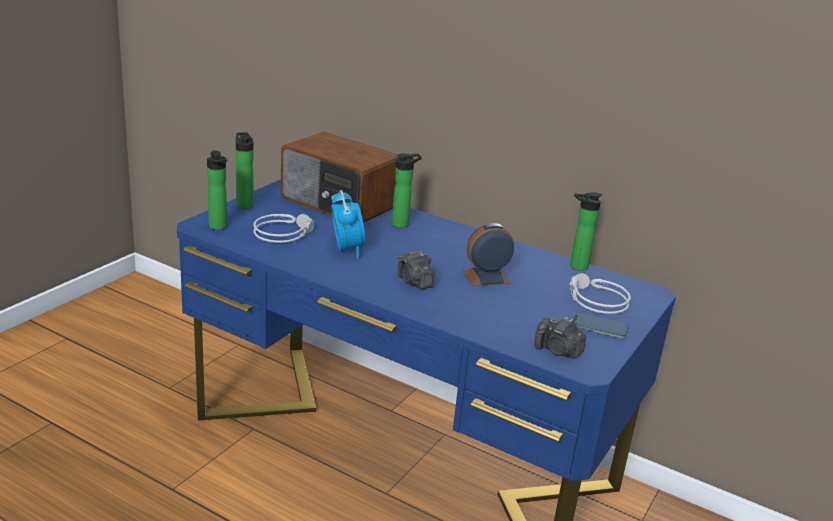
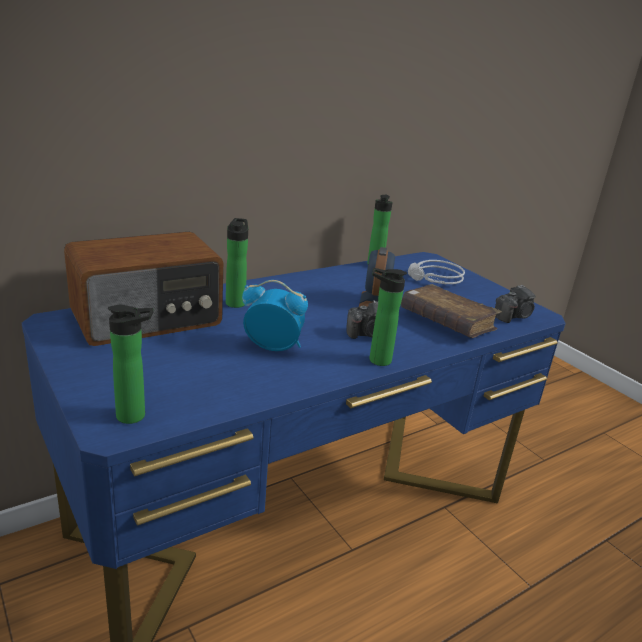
camera: 65 degrees left, 0 degrees up
bottle [236,132,254,209] -> bottle moved to [369,268,407,366]
grey headphones [253,214,314,243] -> none
phone [573,313,629,339] -> none
none -> brown book [401,284,502,338]

